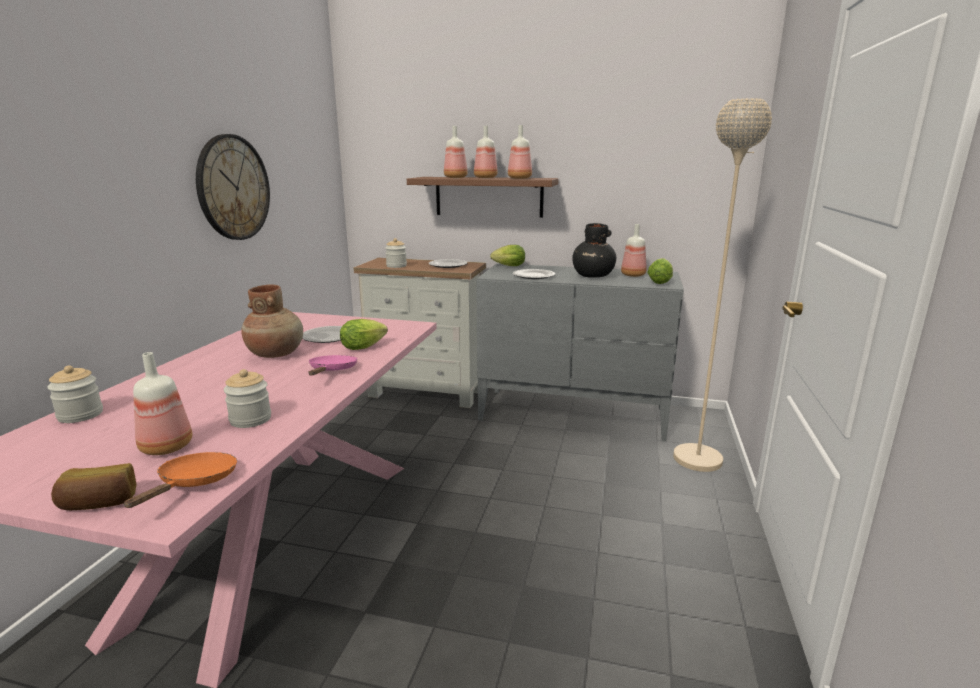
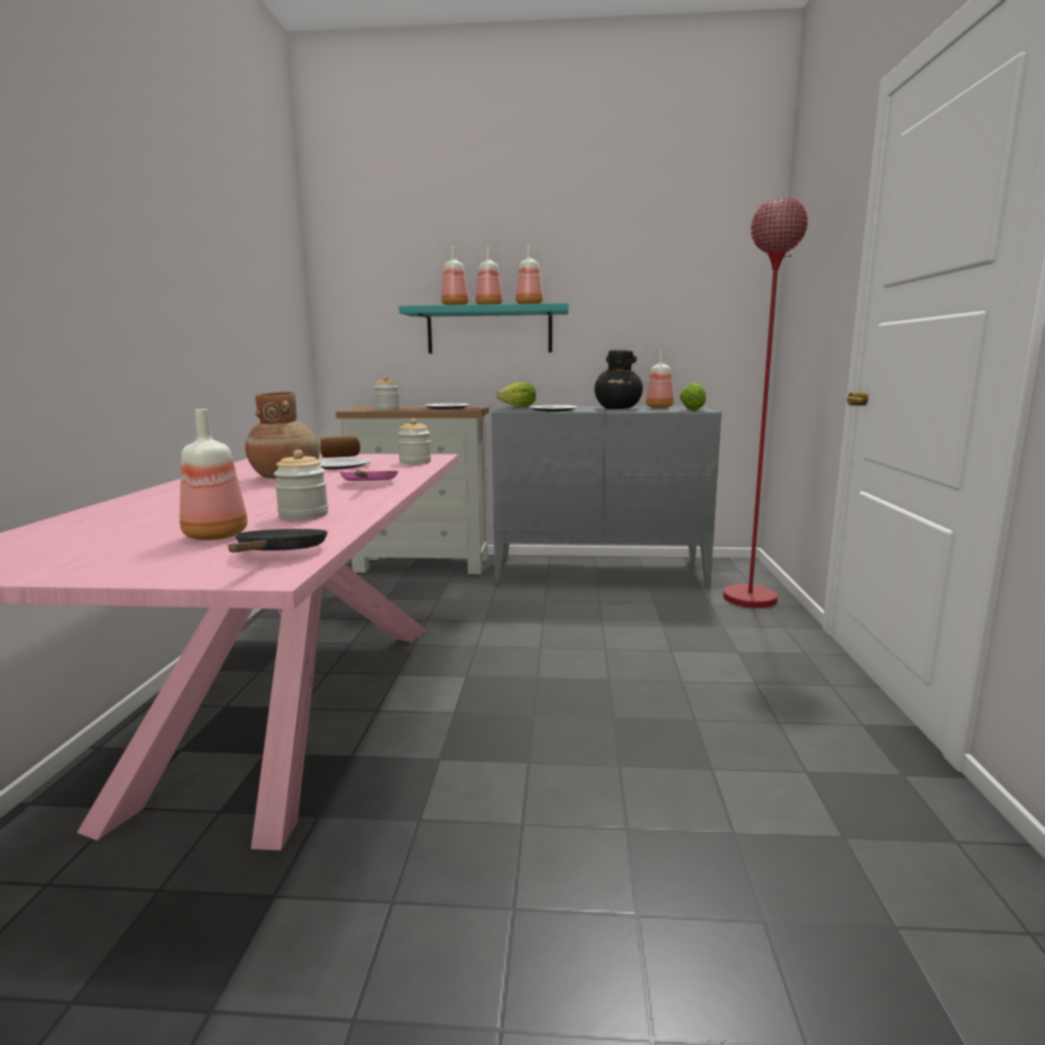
camera: 10 degrees left, 5 degrees down
jar [47,365,103,423] -> jar moved to [398,419,431,464]
bread [51,463,136,510] -> bread moved to [320,436,360,458]
orange frying pan [123,452,237,508] -> black frying pan [228,529,328,553]
wall clock [196,134,270,240] -> none
lettuce [340,319,388,350] -> none
brown shelf [407,177,559,218] -> turquoise shelf [399,303,568,354]
beige floor lamp [673,98,772,472] -> red floor lamp [723,198,808,608]

